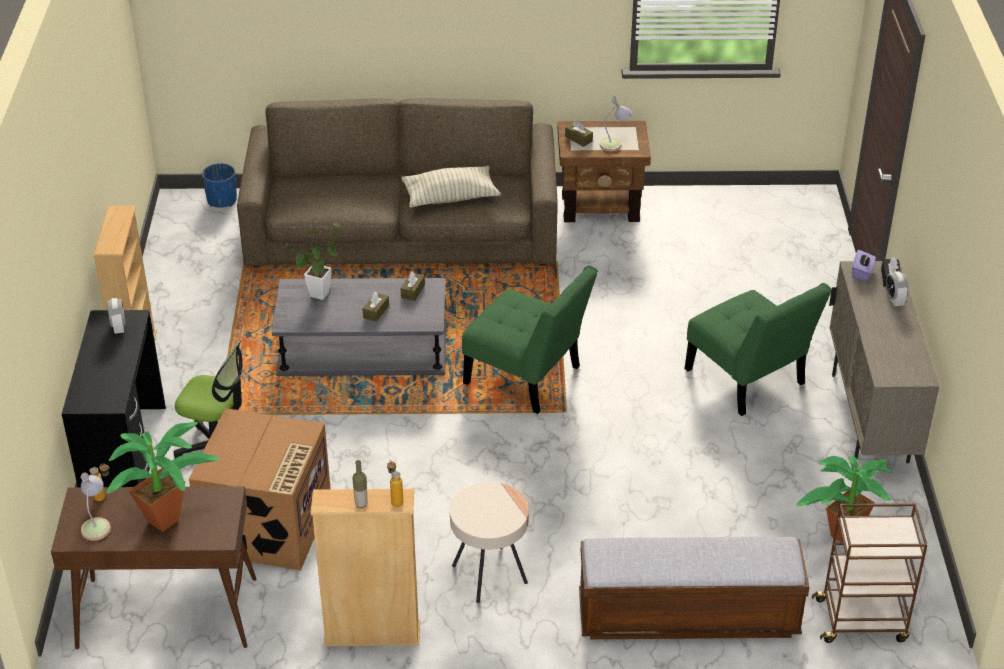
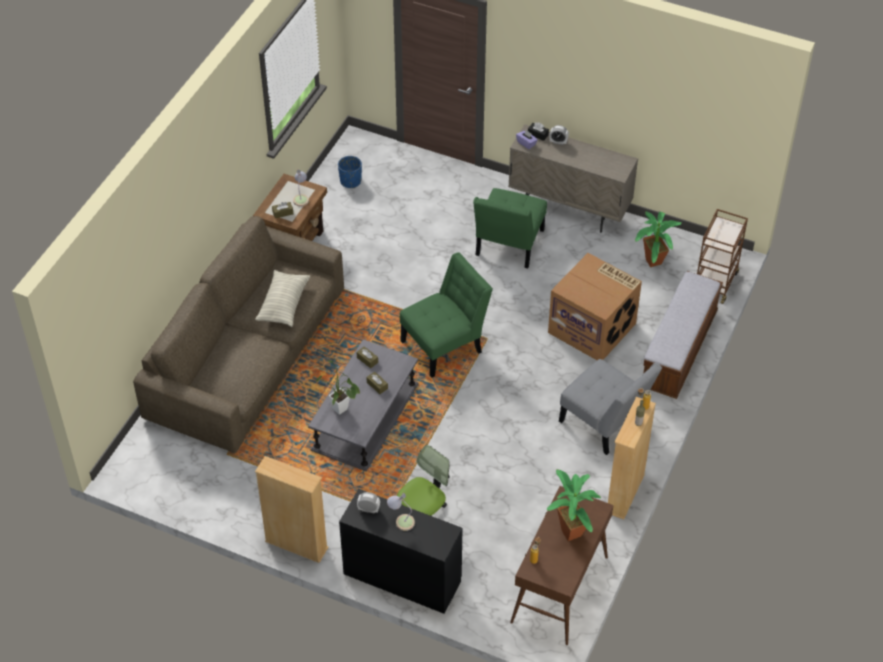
camera: 65 degrees left, 10 degrees up
table lamp [81,472,111,541] -> table lamp moved to [387,493,415,531]
cardboard box [189,408,331,570] -> cardboard box moved to [548,253,642,360]
blue planter [202,163,237,208] -> blue planter moved to [338,156,362,188]
beige side table [450,482,529,603] -> grey chair [559,359,662,455]
green chair [684,283,832,416] -> green chair turned 120 degrees clockwise [473,188,547,269]

